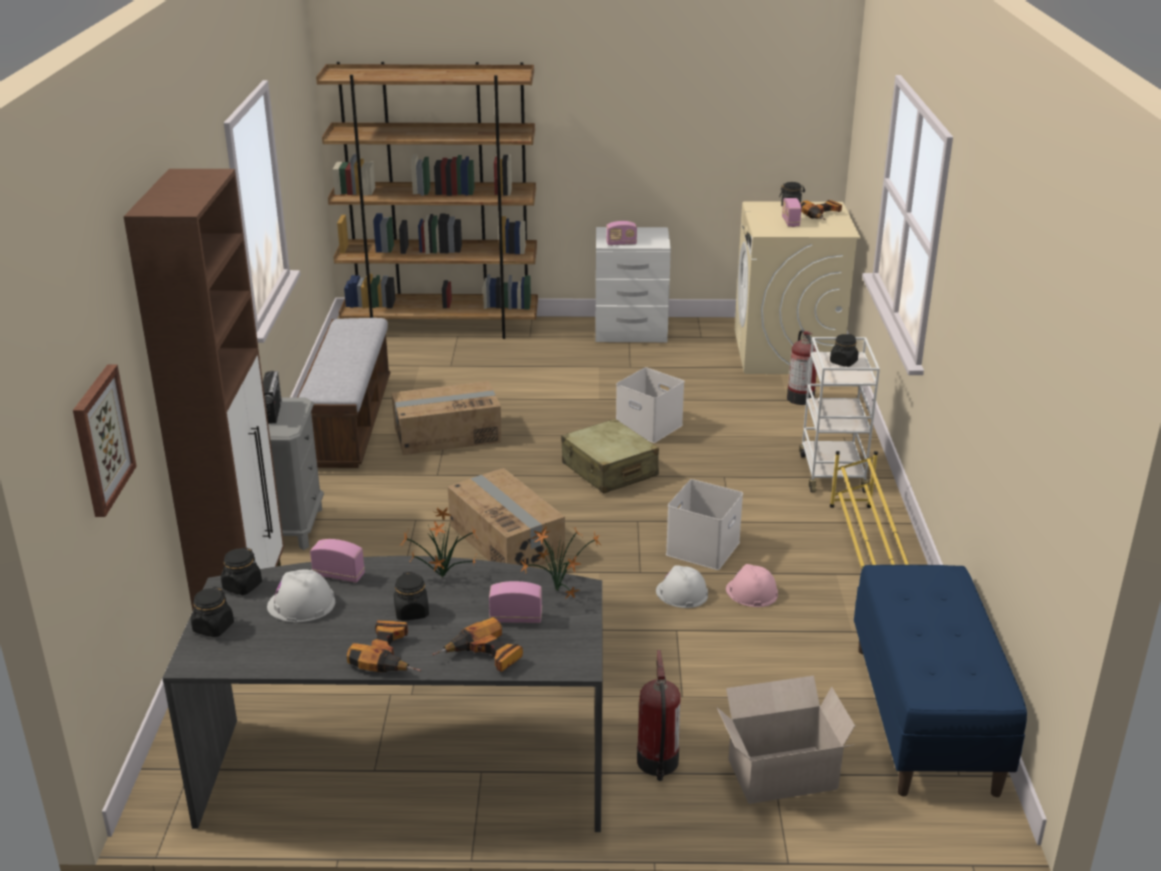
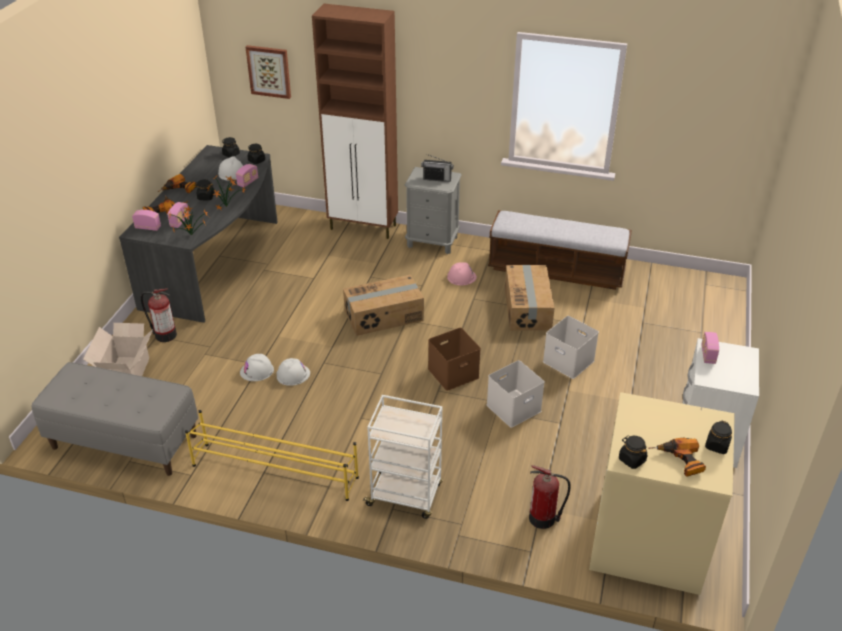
camera: 105 degrees right, 10 degrees up
brown bookcase [316,62,538,339] -> none
beige suitcase [561,419,659,494] -> brown storage box [428,328,481,391]
white storage box [666,479,743,570] -> white storage box moved to [543,316,599,379]
pink hard hat [726,564,778,607] -> pink hard hat moved to [447,262,477,285]
radio [782,198,801,227] -> radio moved to [132,210,161,231]
black jar [830,334,859,367] -> black jar moved to [619,436,647,469]
blue bench [854,565,1027,797] -> grey bench [31,362,198,476]
none -> white hard hat [240,354,274,381]

